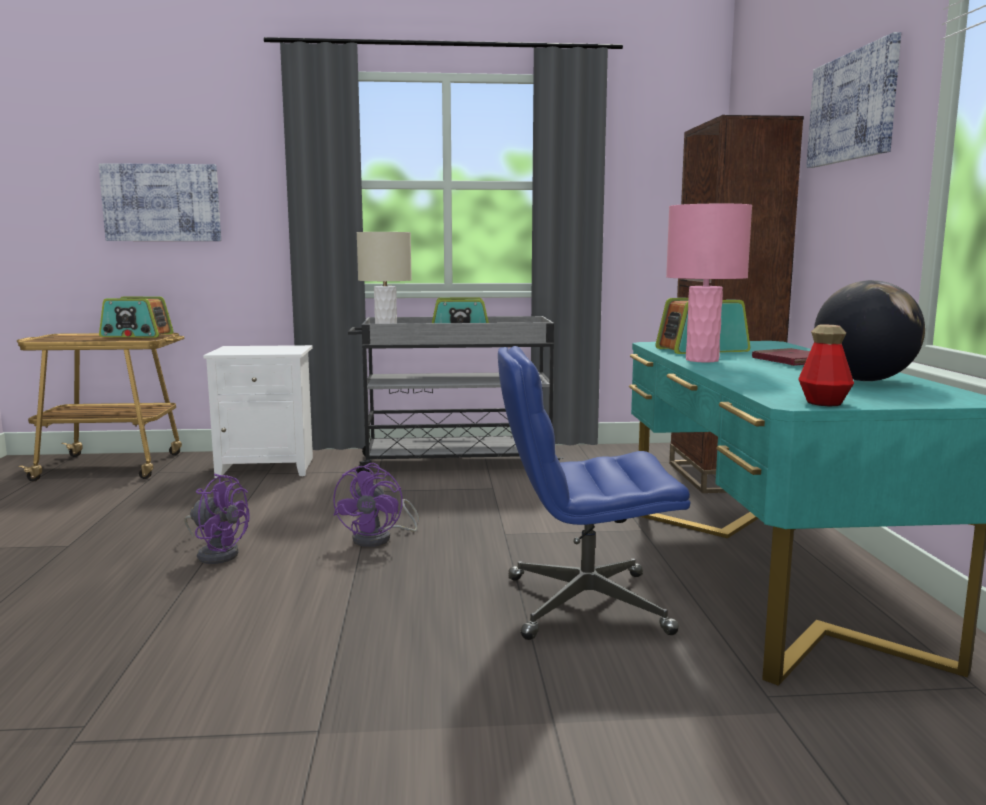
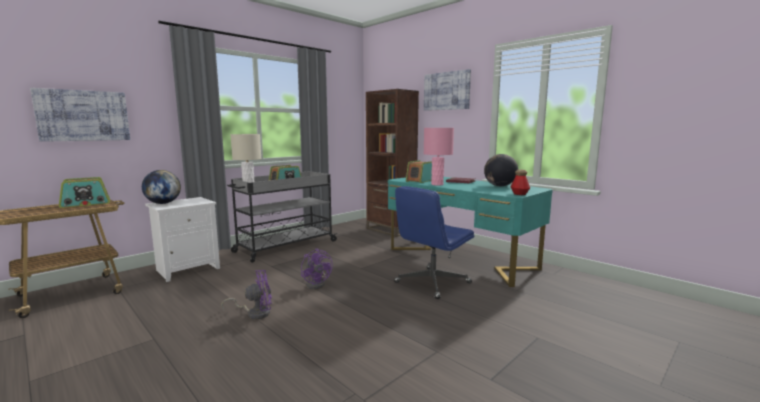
camera: 40 degrees left, 0 degrees up
none -> globe [142,170,181,204]

